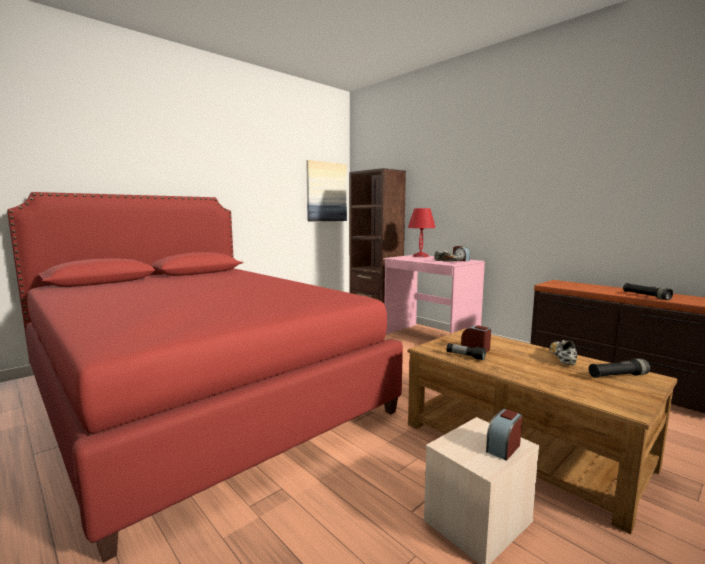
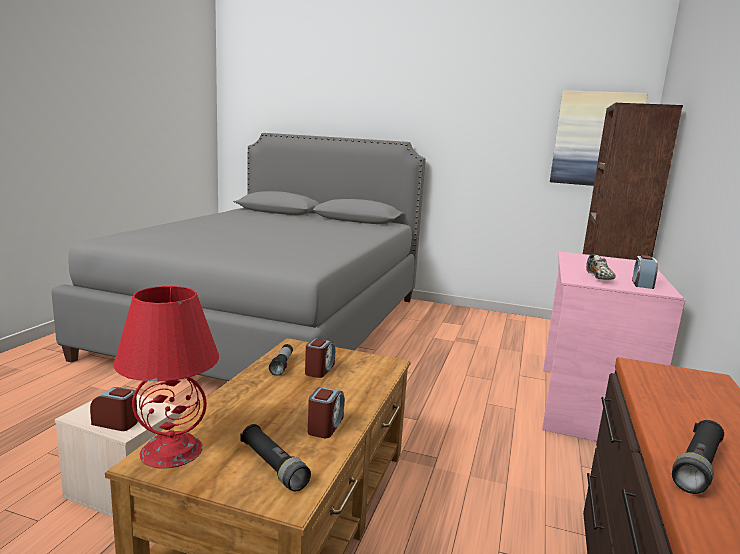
camera: 60 degrees right, 5 degrees up
red bed [7,192,403,563] -> grey bed [52,133,426,381]
red table lamp [408,208,436,257] -> red table lamp moved to [114,286,219,469]
shoe [550,340,577,365] -> alarm clock [308,387,345,438]

